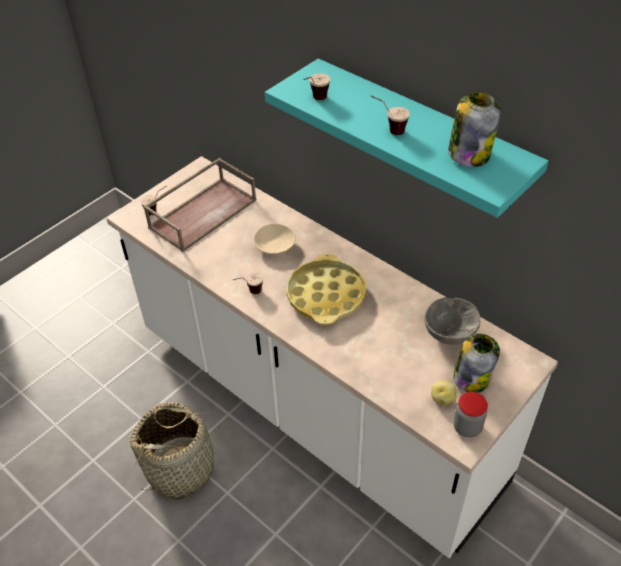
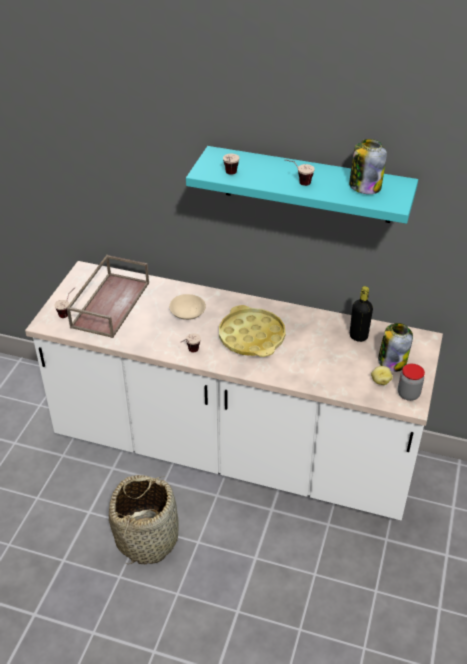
camera: 25 degrees left, 5 degrees down
grey bowl [424,297,480,345] -> black bottle [350,286,373,342]

